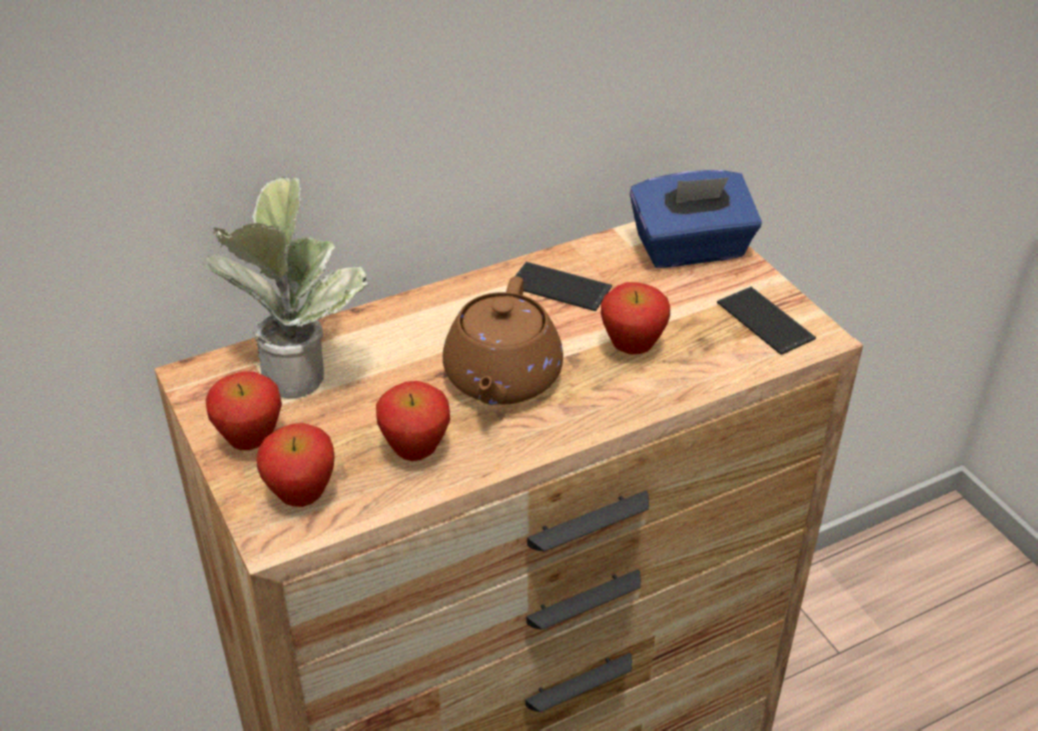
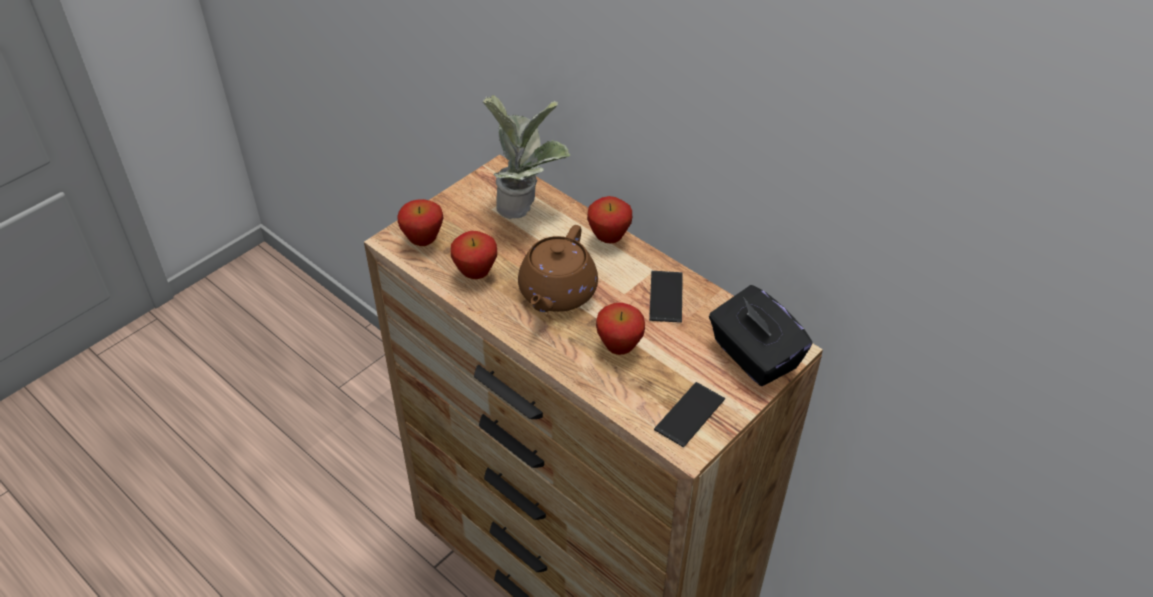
camera: 70 degrees right, 5 degrees up
apple [206,371,282,450] -> apple moved to [587,196,632,243]
brown teapot [443,276,563,405] -> brown teapot turned 60 degrees counterclockwise [518,225,598,312]
blue tissue box [630,170,762,268] -> black tissue box [709,285,813,386]

